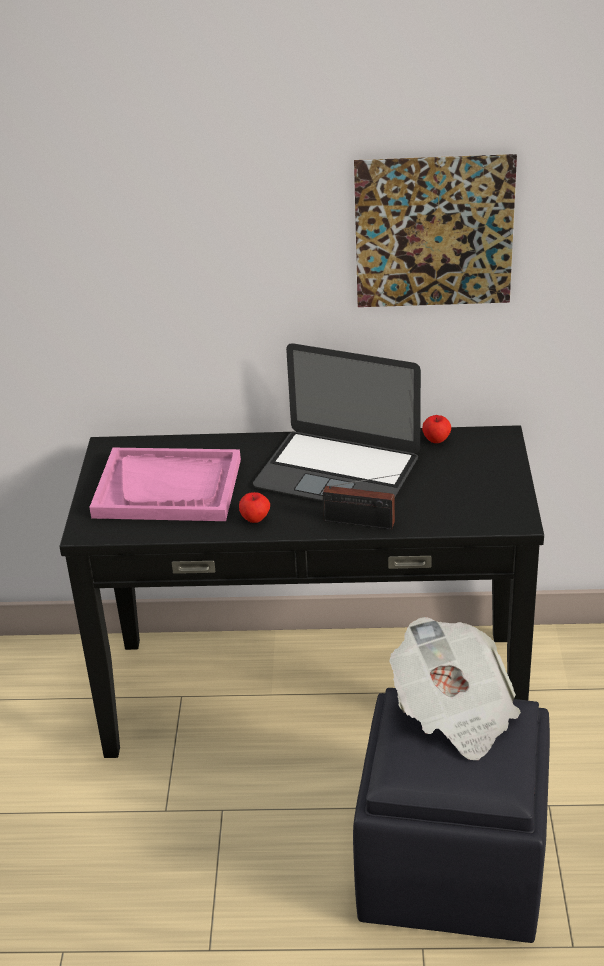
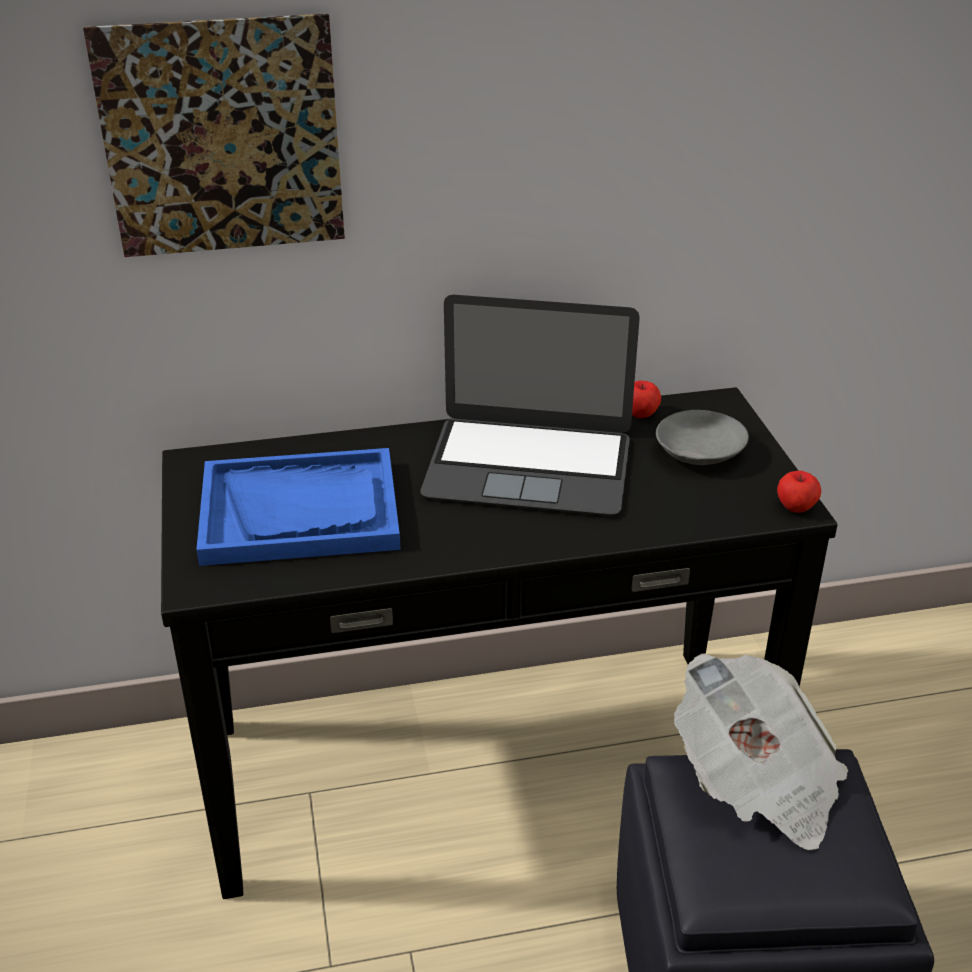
camera: 15 degrees left, 0 degrees up
pink tray [89,448,241,521] -> blue tray [196,448,400,566]
apple [239,492,270,523] -> apple moved to [777,471,821,513]
radio [323,473,402,530] -> none
picture [354,154,517,307] -> picture moved to [83,14,345,257]
none -> grey bowl [656,410,749,465]

